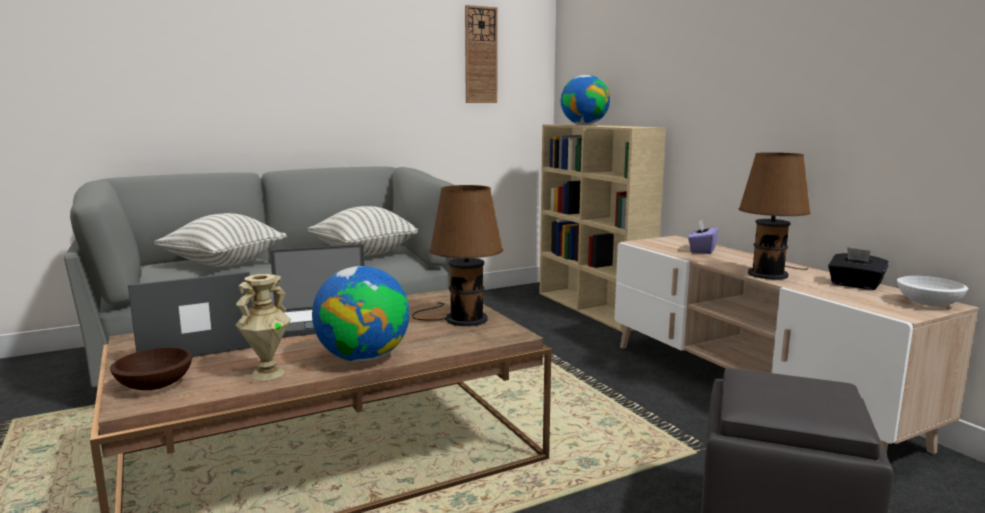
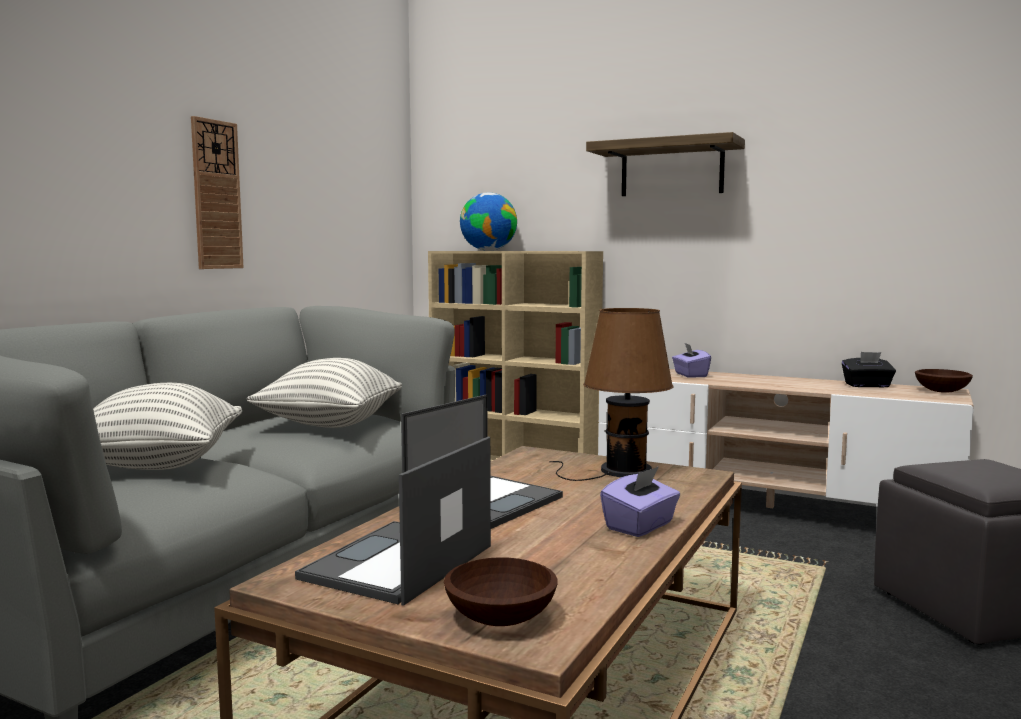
camera: 35 degrees left, 5 degrees down
beige vase [236,274,291,381] -> none
globe [312,266,410,362] -> purple tissue box [600,467,680,537]
wall clock [465,5,498,103] -> wall clock moved to [191,116,244,269]
brown table lamp [739,152,811,280] -> none
white bowl [897,276,968,306] -> brown bowl [915,369,973,393]
none -> shelf [586,132,745,196]

